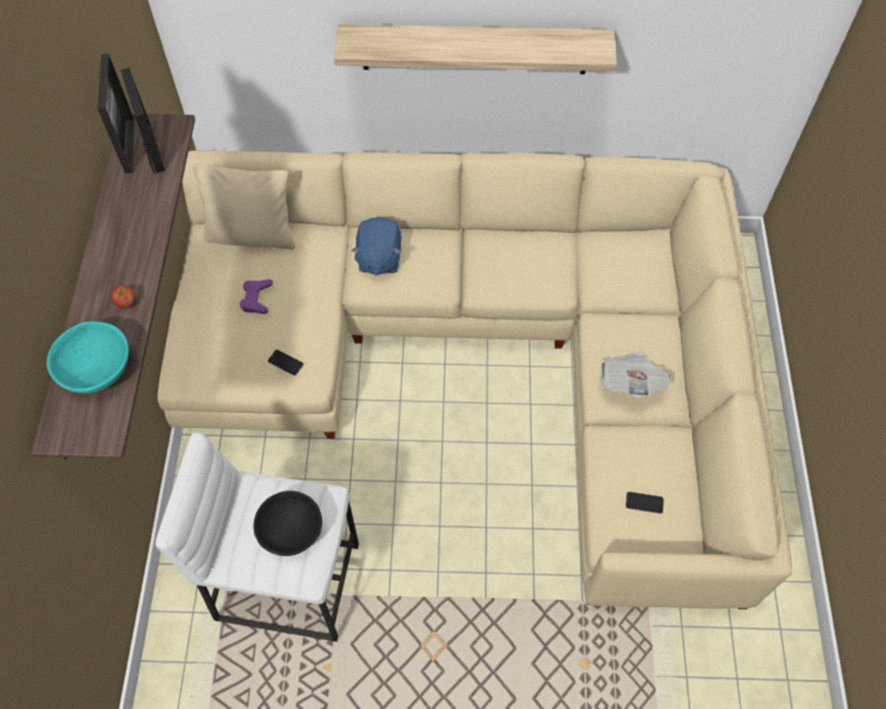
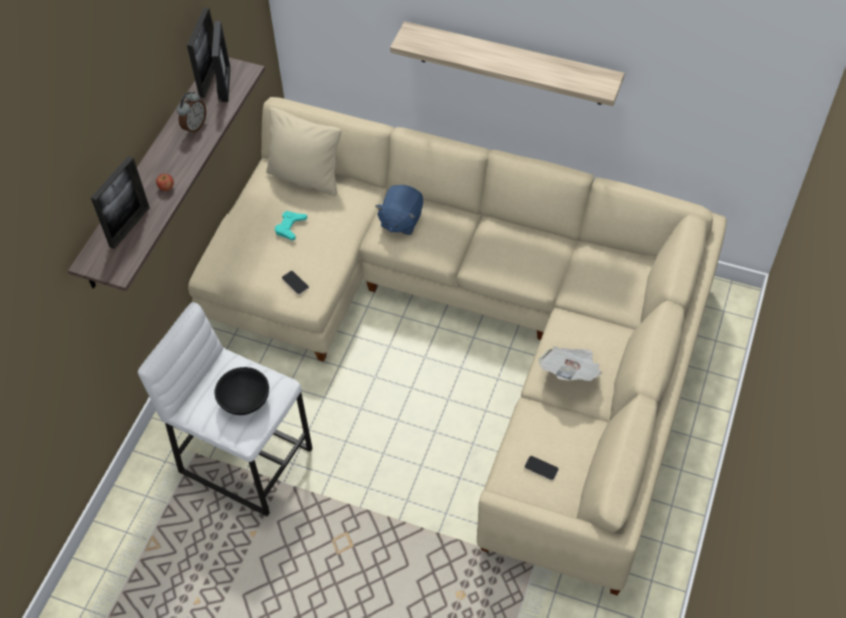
camera: 20 degrees right, 5 degrees down
turquoise bowl [47,321,129,393] -> picture frame [91,156,150,249]
purple game controller [240,279,273,314] -> turquoise game controller [275,211,307,240]
none -> alarm clock [177,91,206,134]

